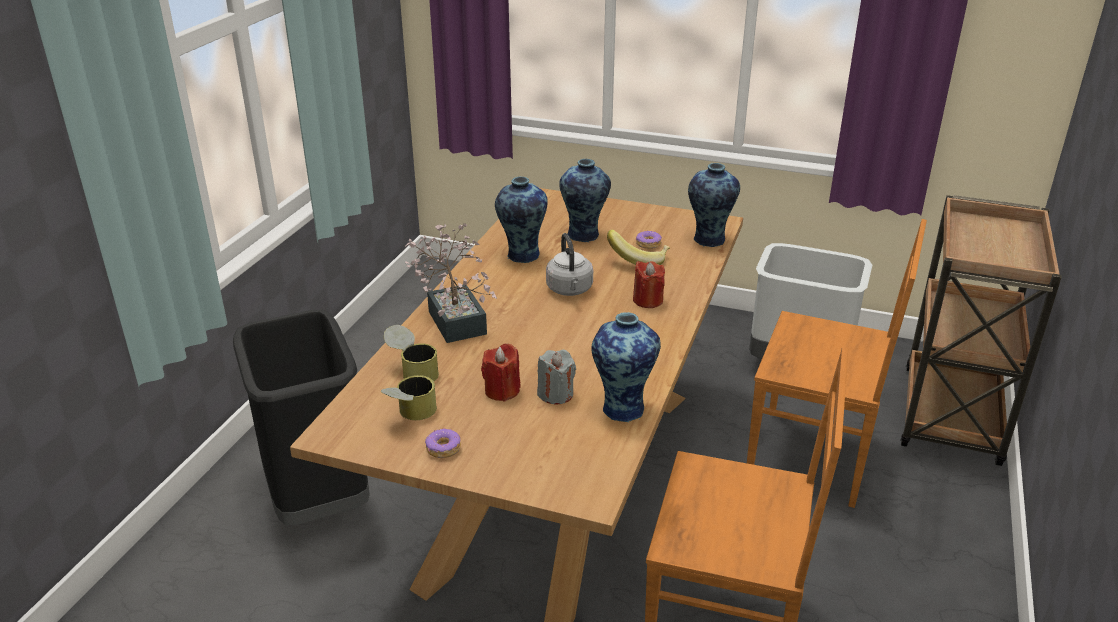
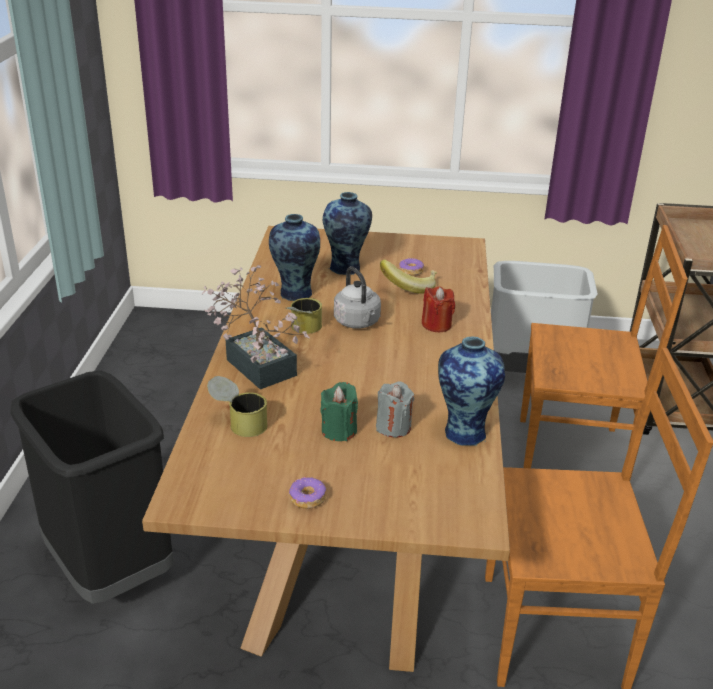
camera: 15 degrees left, 0 degrees up
can [381,375,437,420] -> can moved to [286,298,322,334]
red candle [481,344,520,402] -> green candle [320,382,358,441]
vase [688,163,740,247] -> none

